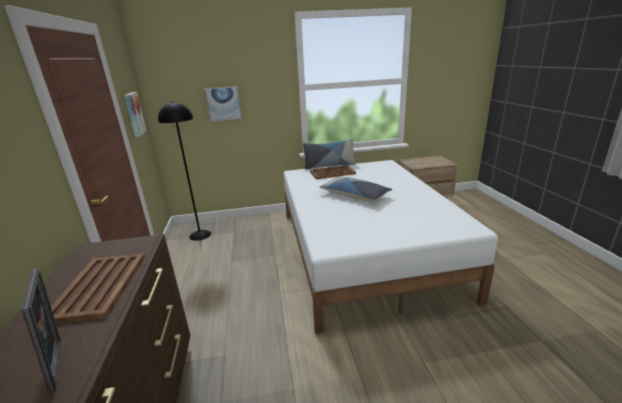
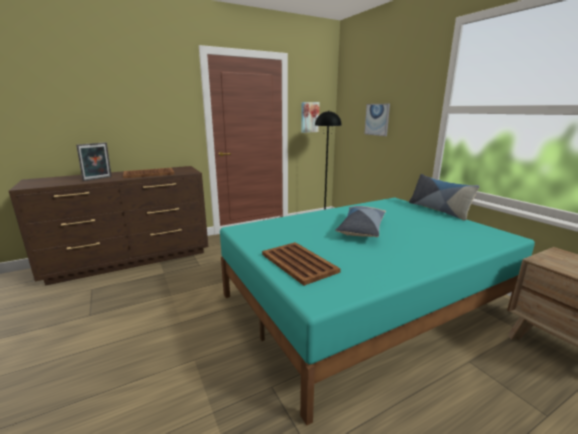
camera: 70 degrees right, 5 degrees down
white bed [284,160,498,334] -> turquoise bed [220,198,535,425]
brown tray [310,165,356,179] -> brown tray moved to [262,242,341,286]

